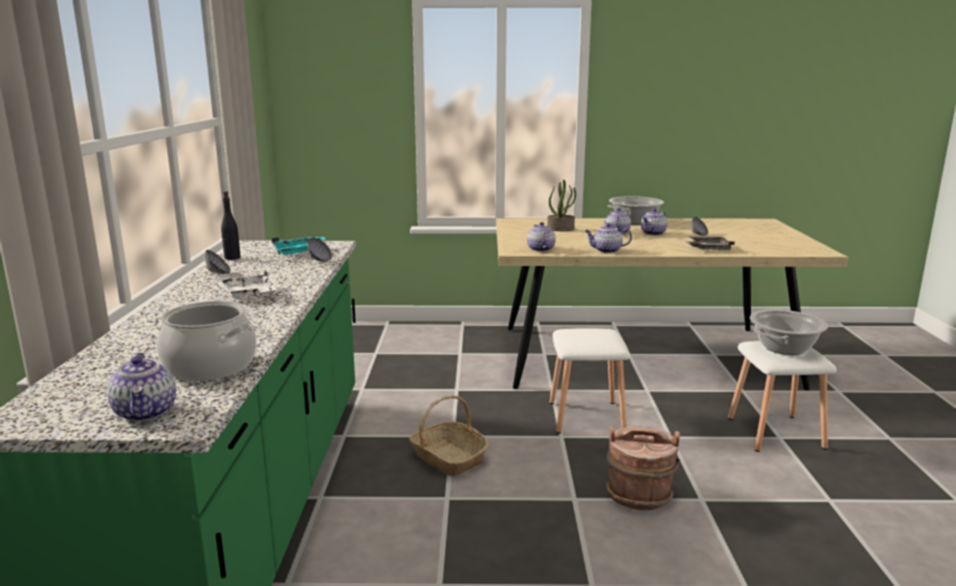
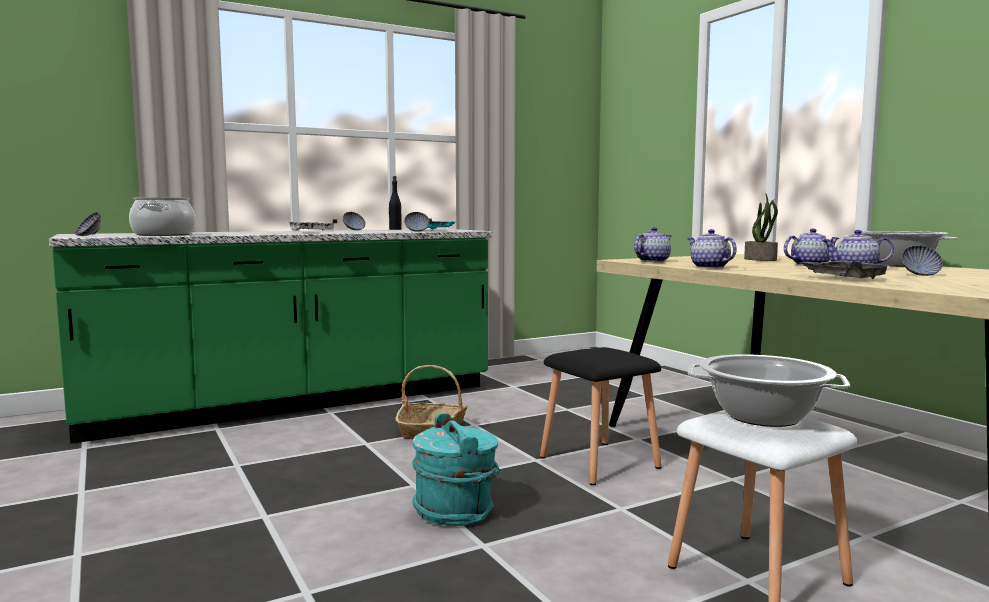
camera: 60 degrees right, 10 degrees down
teapot [107,353,176,422] -> bowl [75,212,101,236]
white stool [550,328,630,434] -> black stool [540,347,662,485]
brown bucket [606,426,680,510] -> turquoise bucket [412,413,500,526]

